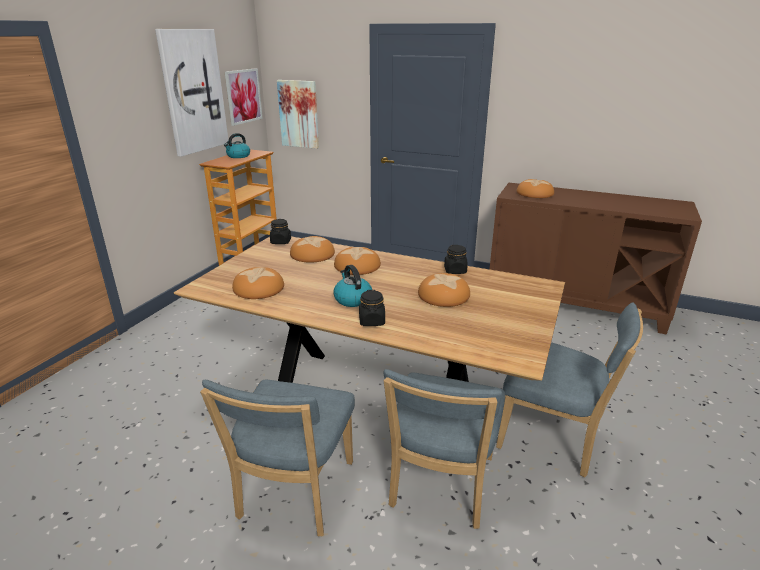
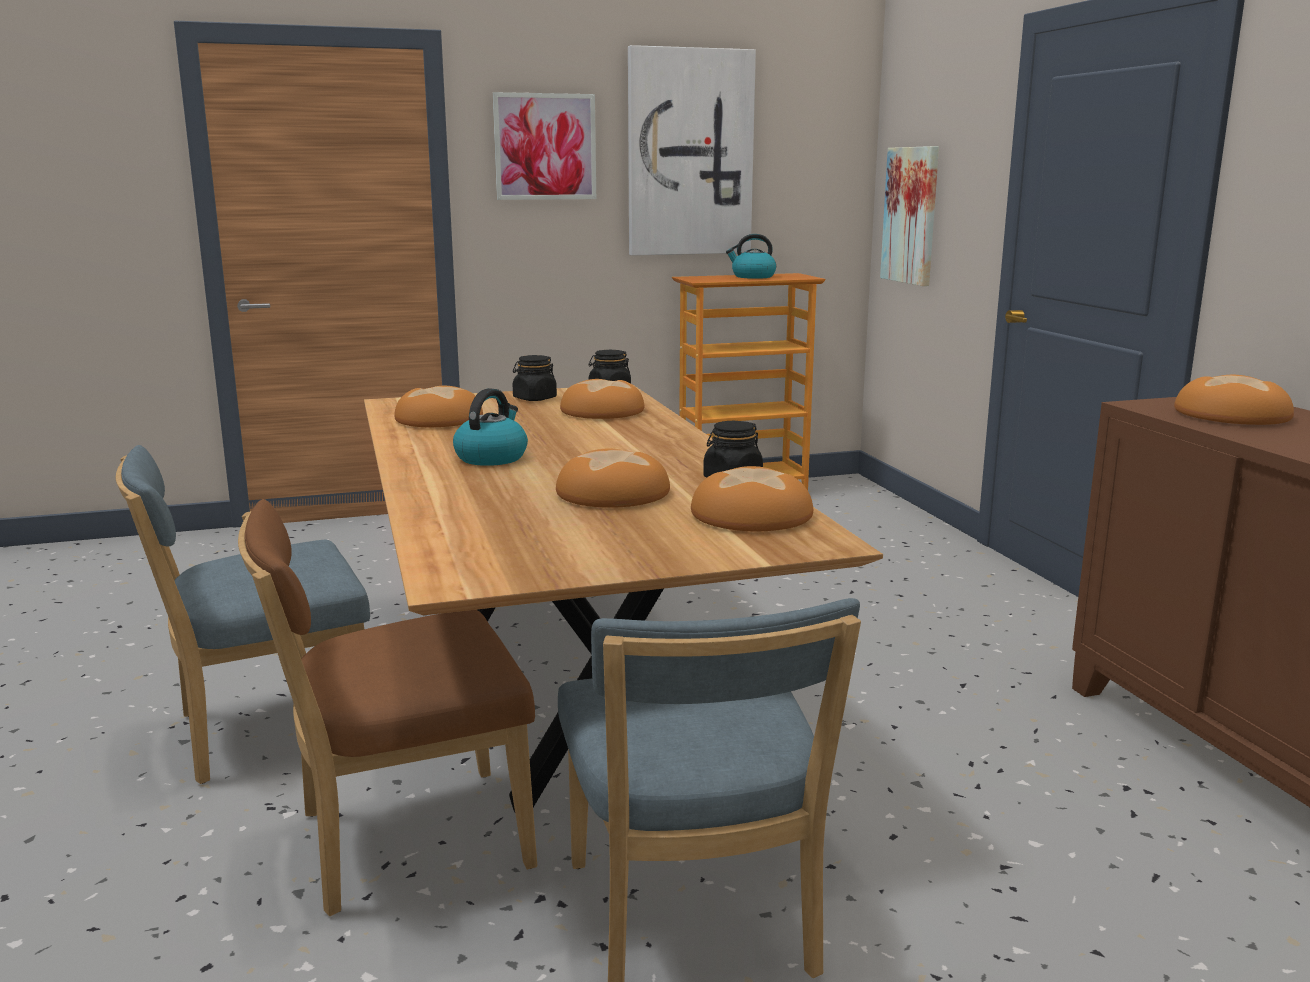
camera: 50 degrees right, 10 degrees down
picture [225,68,263,126] -> picture moved to [492,92,596,200]
bread [334,247,381,275] -> bread moved to [691,466,813,531]
black jar [359,290,385,326] -> black jar moved to [513,355,557,401]
blue chair [383,369,505,529] -> brown chair [238,499,537,916]

